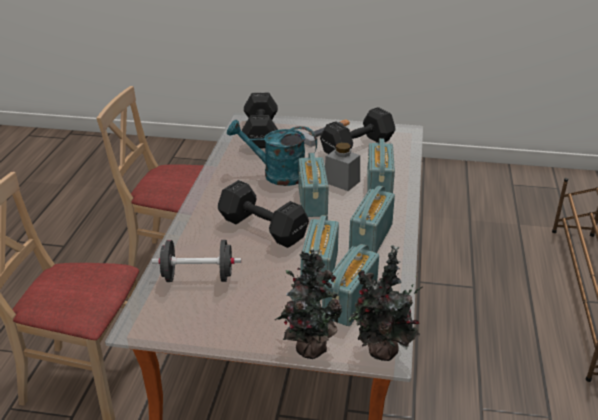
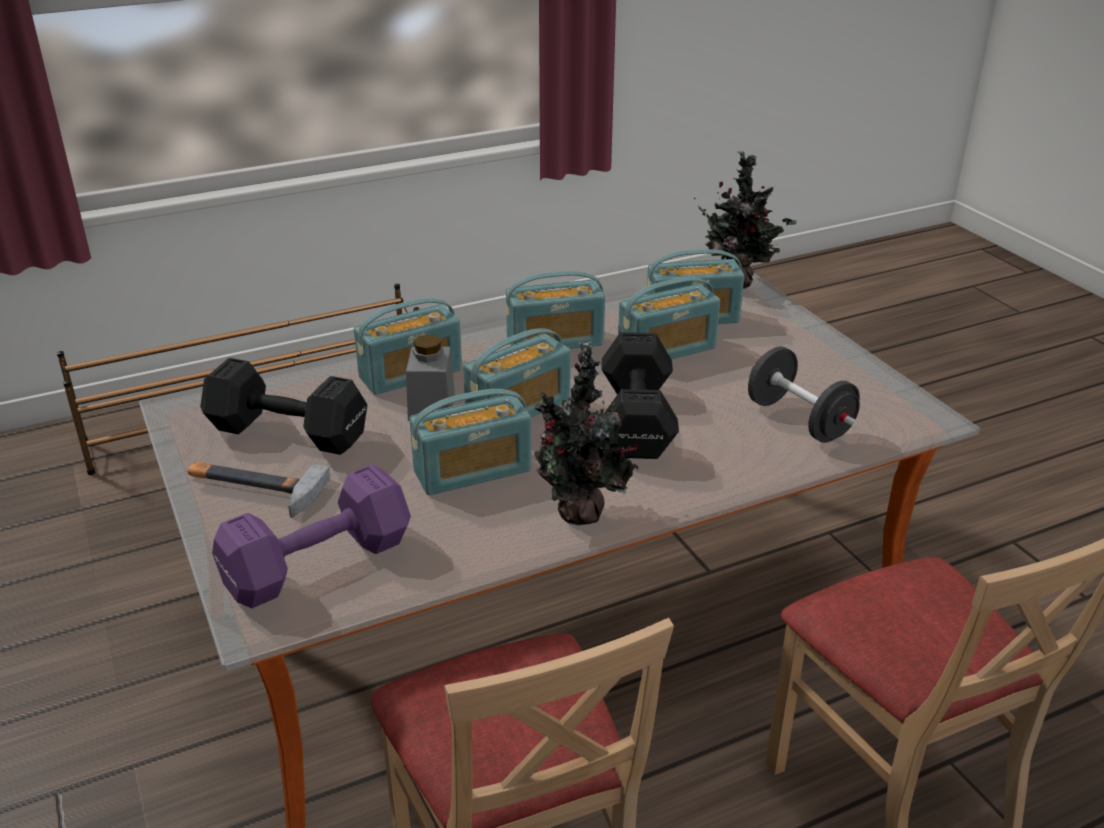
camera: 125 degrees left, 0 degrees up
turquoise watering can [227,120,317,186] -> radio [409,389,532,495]
black dumbbell [242,93,278,148] -> purple dumbbell [212,464,411,608]
potted plant [275,249,342,359] -> potted plant moved to [534,342,639,525]

